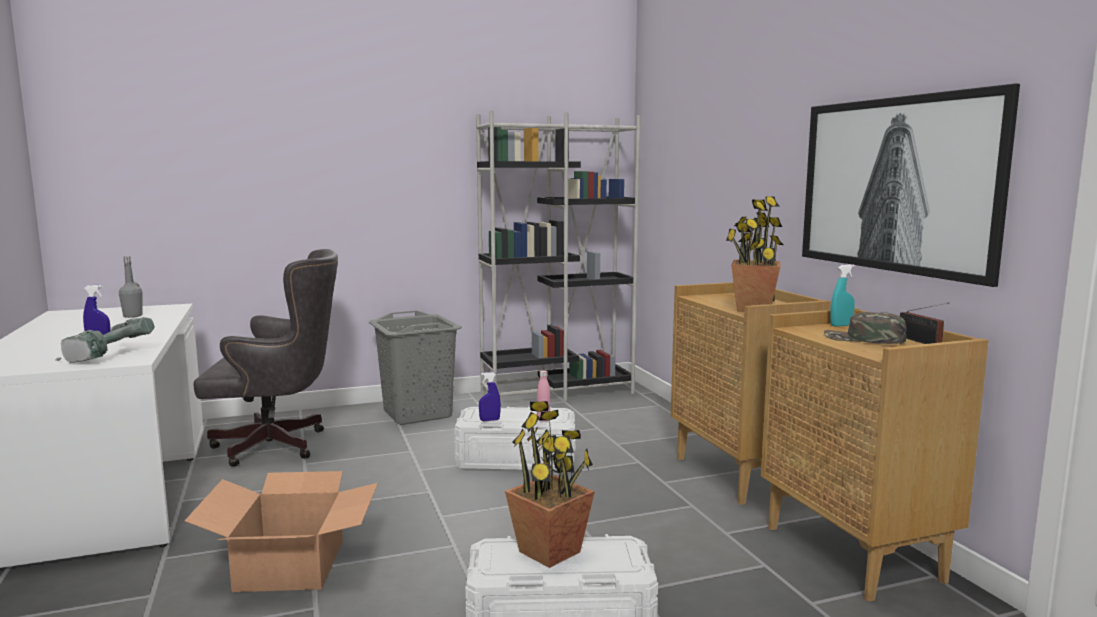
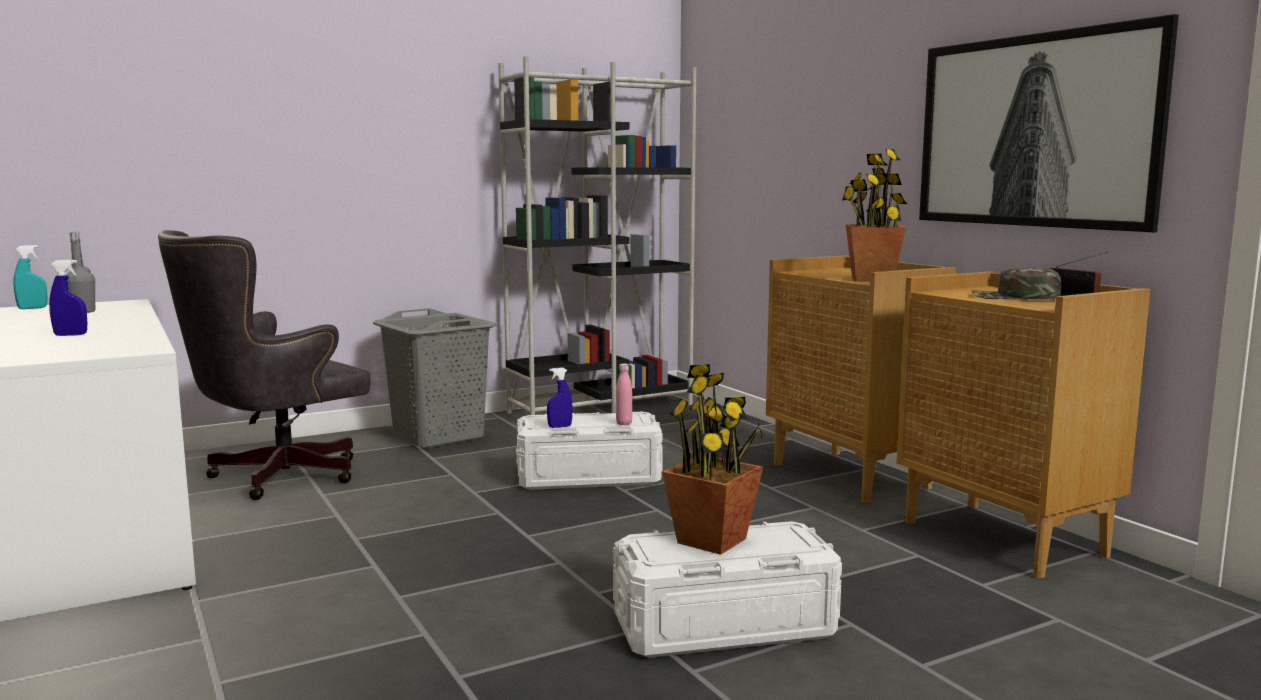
camera: 10 degrees left, 0 degrees up
power drill [55,317,155,363] -> none
cardboard box [185,471,378,592] -> none
grey office chair [194,249,338,467] -> grey office chair turned 150 degrees clockwise [158,230,370,500]
turquoise spray bottle [830,264,855,327] -> turquoise spray bottle moved to [13,245,48,309]

